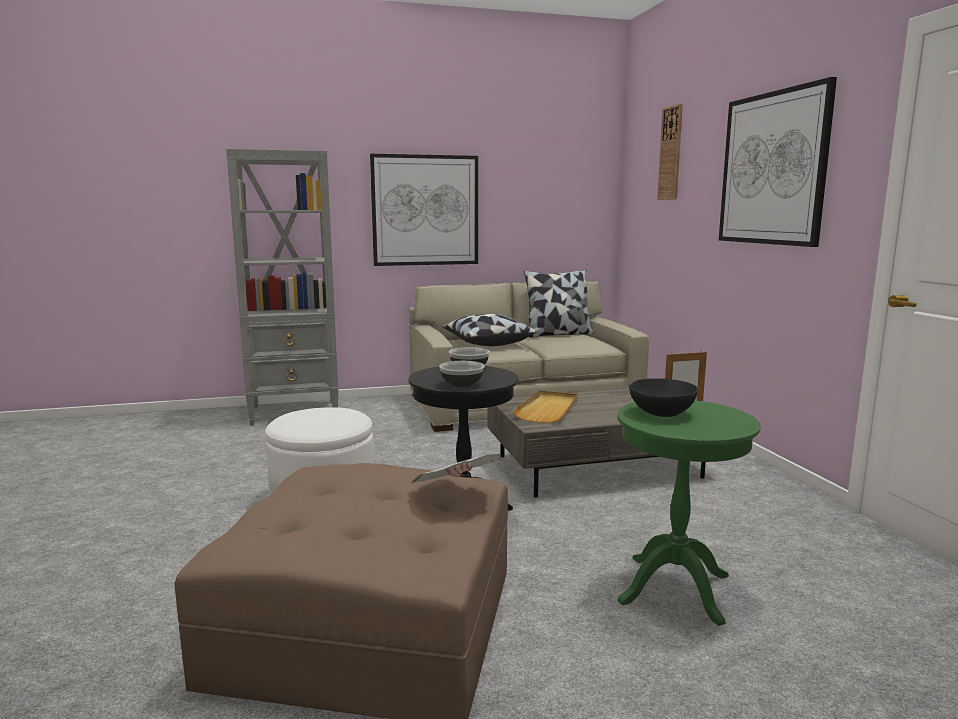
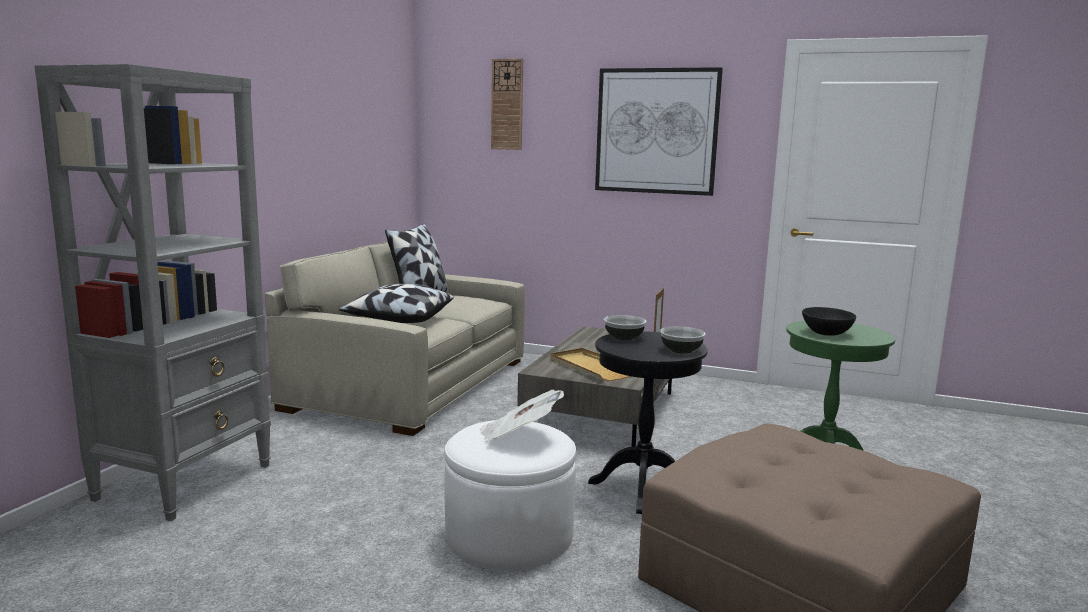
camera: 55 degrees left, 0 degrees up
picture [370,154,478,266] -> none
newspaper [411,454,501,483] -> newspaper moved to [480,390,564,442]

